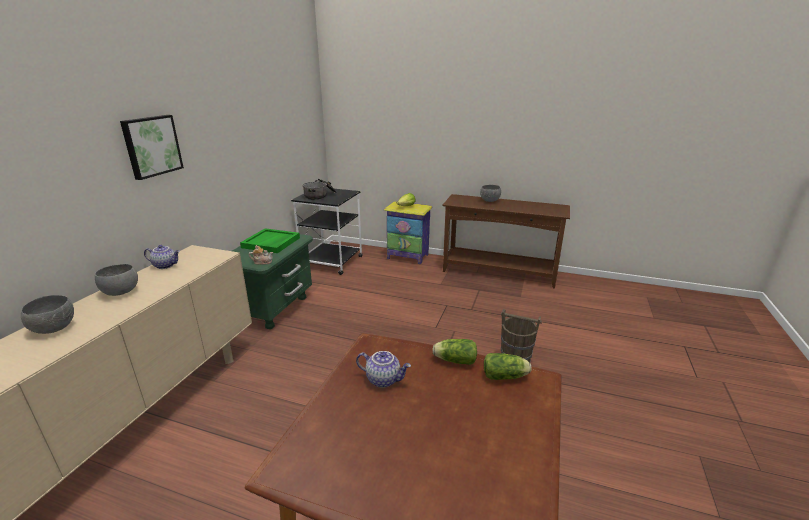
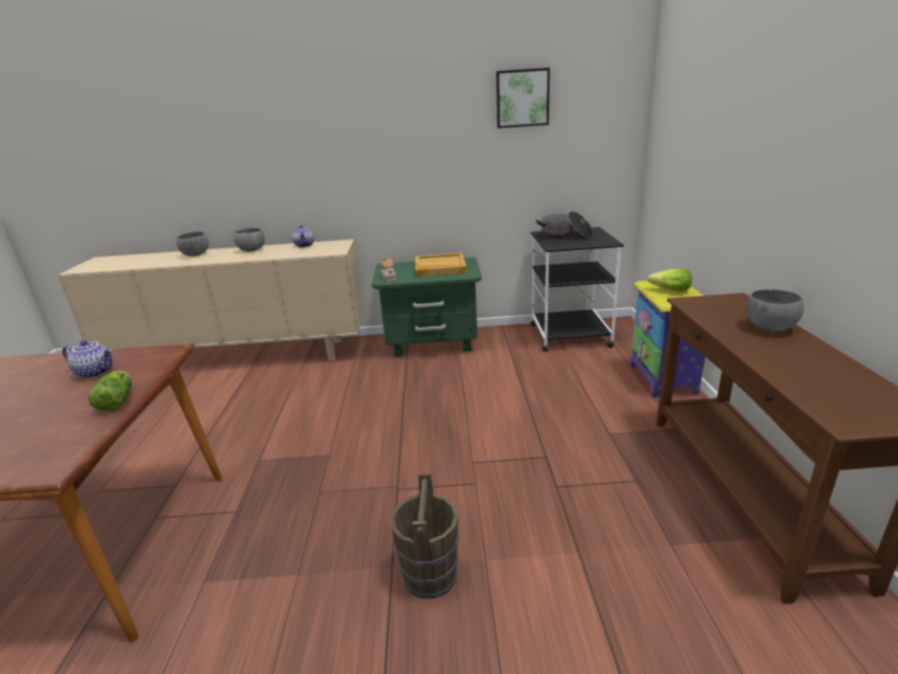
camera: 70 degrees right, 0 degrees up
picture [120,115,184,180] -> picture moved to [496,68,550,128]
green tray [240,228,300,253] -> beige tray [415,253,467,277]
teapot [356,351,411,388] -> teapot turned 75 degrees counterclockwise [62,340,112,378]
lettuce [484,353,531,380] -> none

